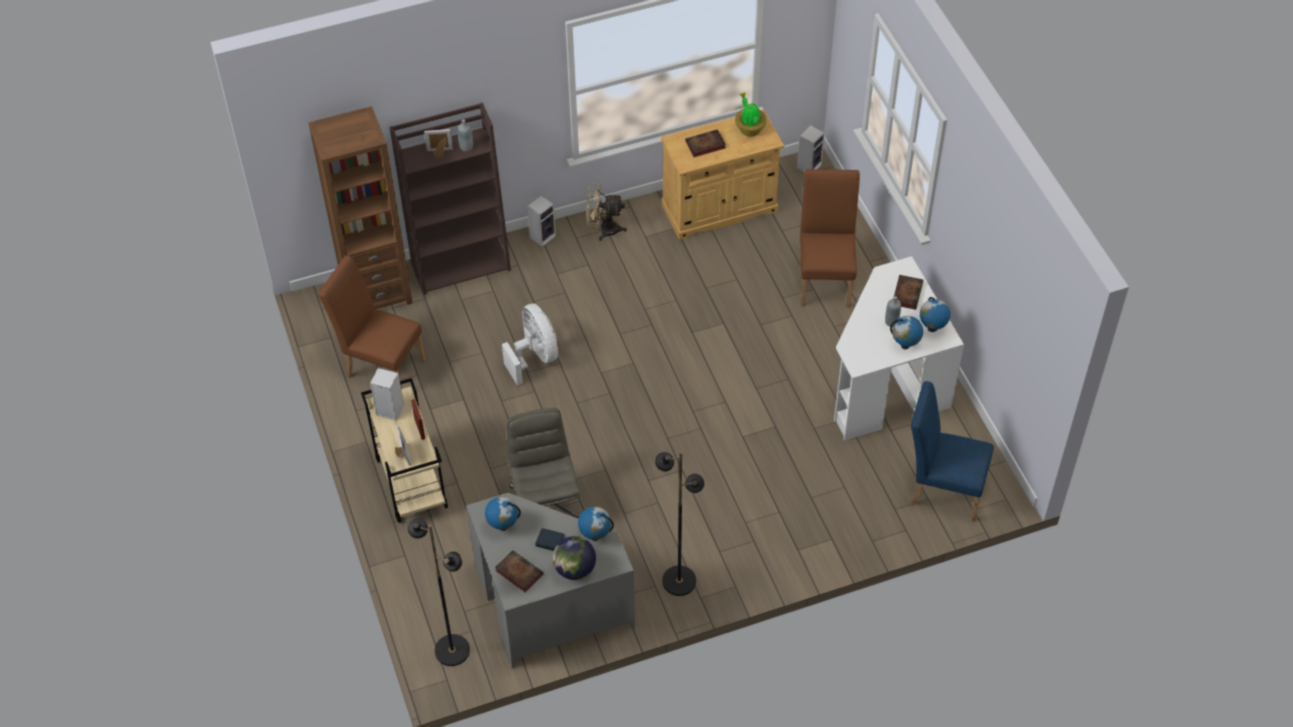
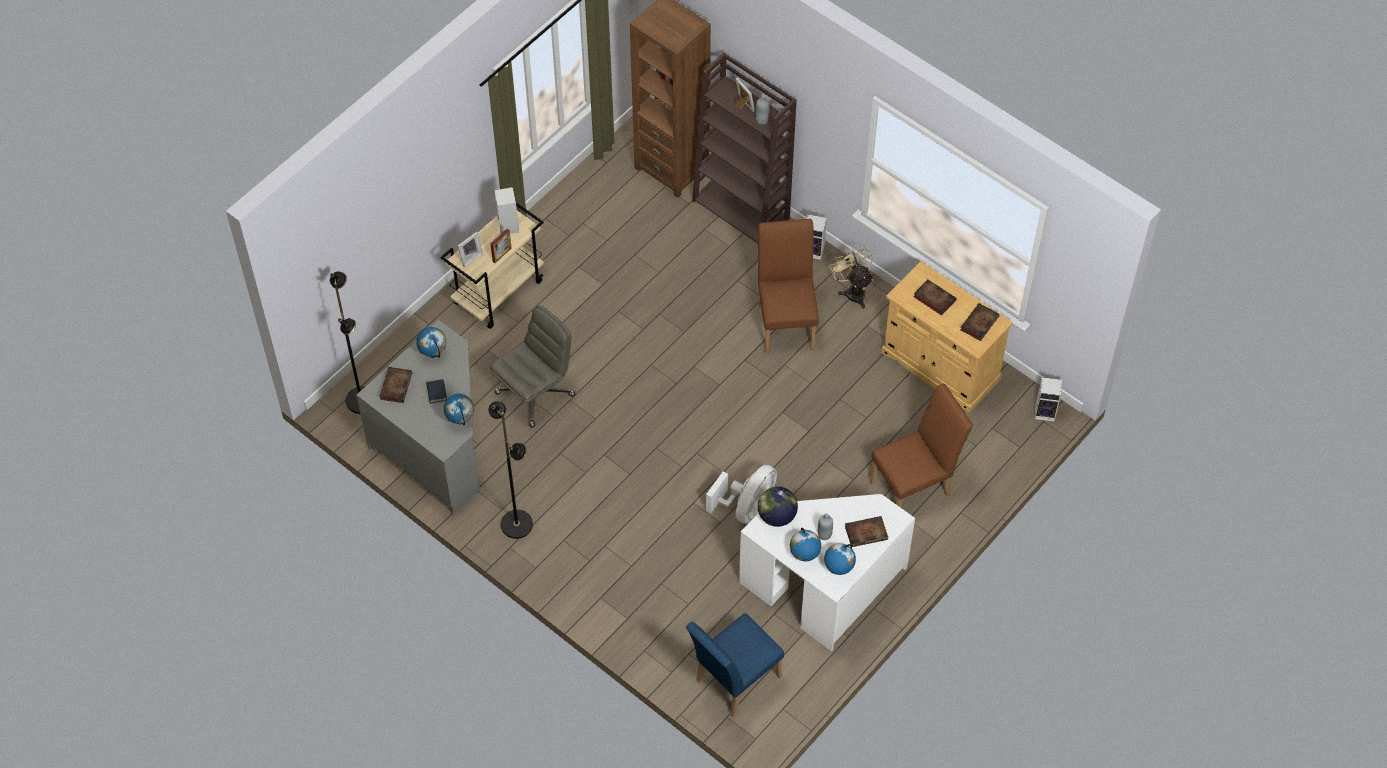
camera: 60 degrees right, 5 degrees up
brown chair [318,255,426,389] -> brown chair moved to [758,219,819,354]
white fan [502,303,558,386] -> white fan moved to [706,465,777,524]
globe [553,536,596,580] -> globe moved to [758,486,798,527]
potted plant [735,92,767,137] -> book [960,303,1000,341]
blue chair [910,381,994,522] -> blue chair turned 120 degrees counterclockwise [686,613,784,717]

